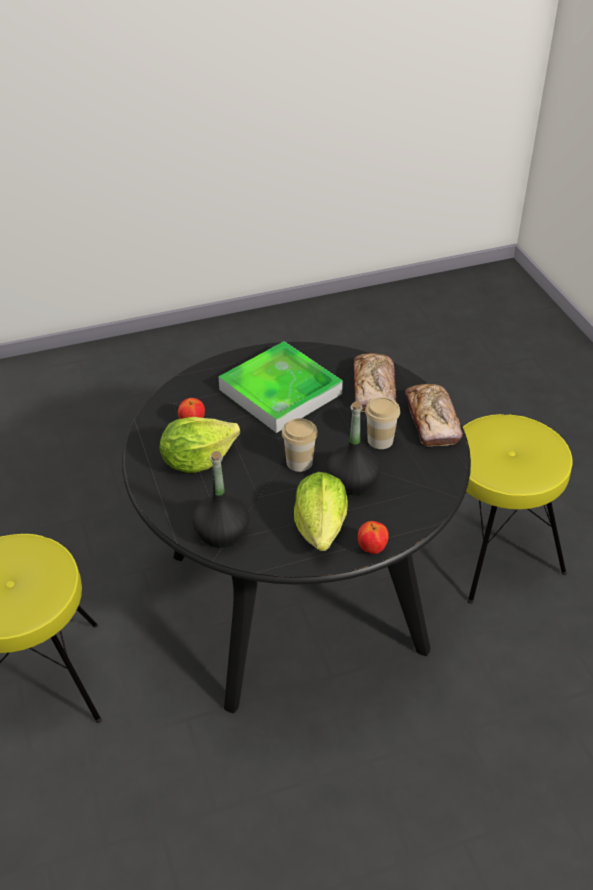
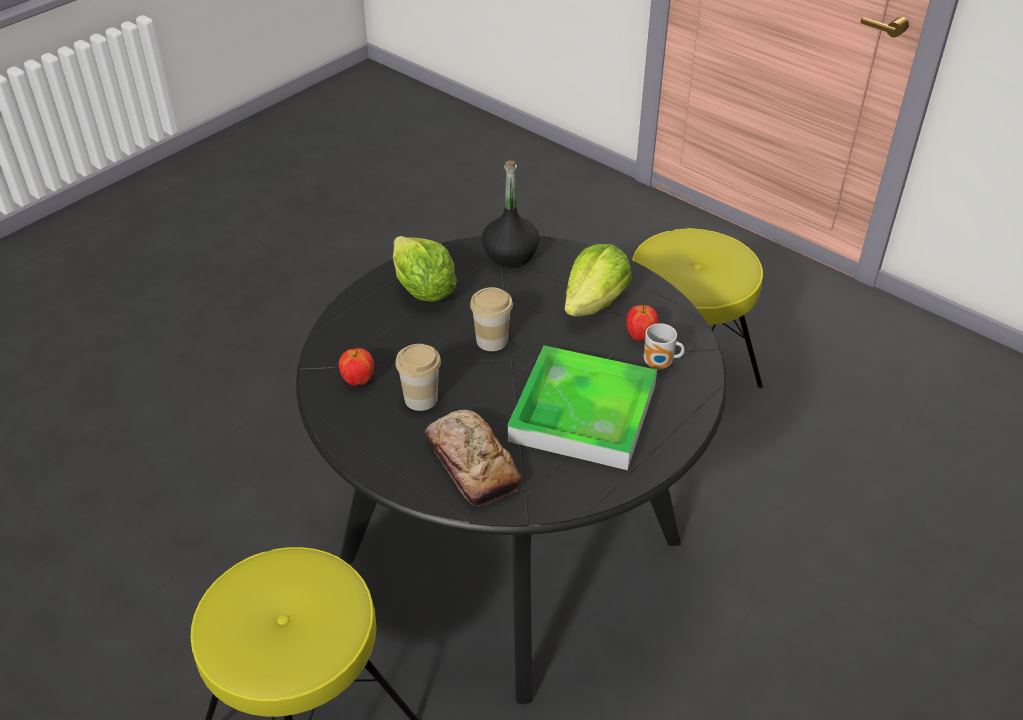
camera: 150 degrees right, 0 degrees up
black bottle [326,401,381,496] -> none
apple [358,521,389,554] -> apple moved to [339,348,374,386]
bread [405,384,463,447] -> none
none -> mug [644,323,685,369]

